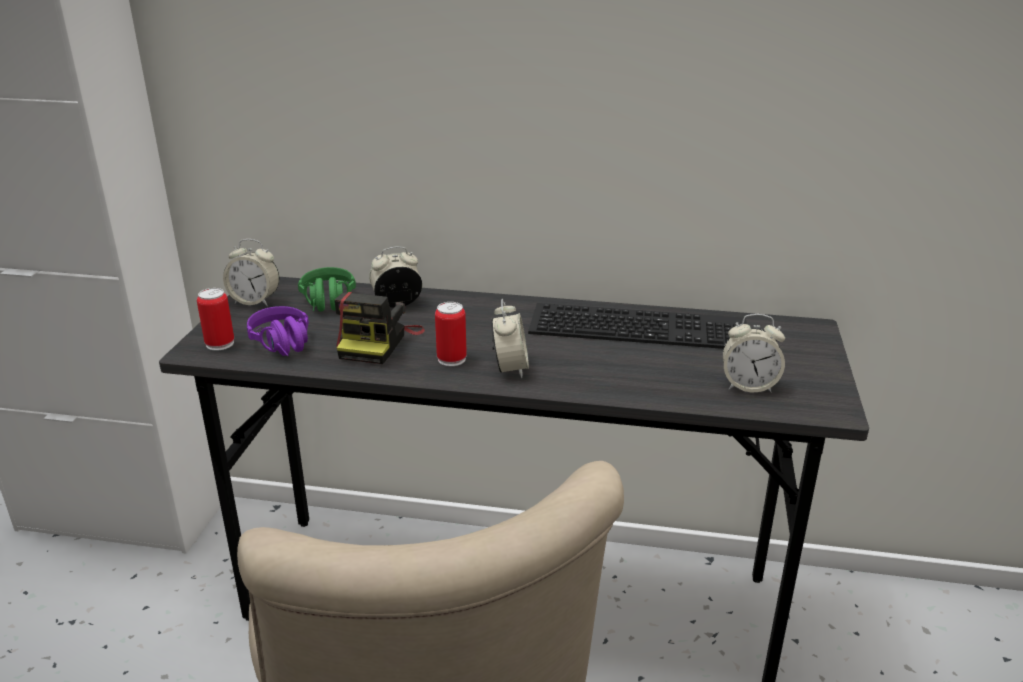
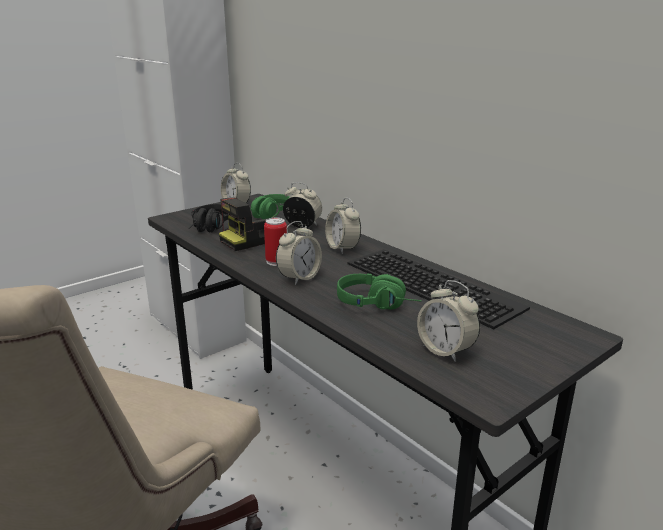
camera: 40 degrees right, 5 degrees down
can [197,288,234,351] -> none
purple headphones [247,306,309,356] -> black headphones [189,204,229,232]
none -> alarm clock [325,198,361,254]
none -> green headphones [337,274,422,310]

